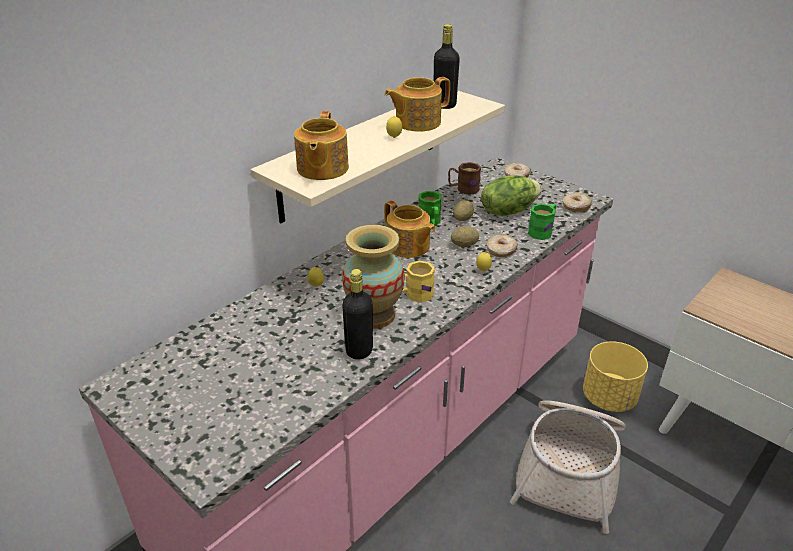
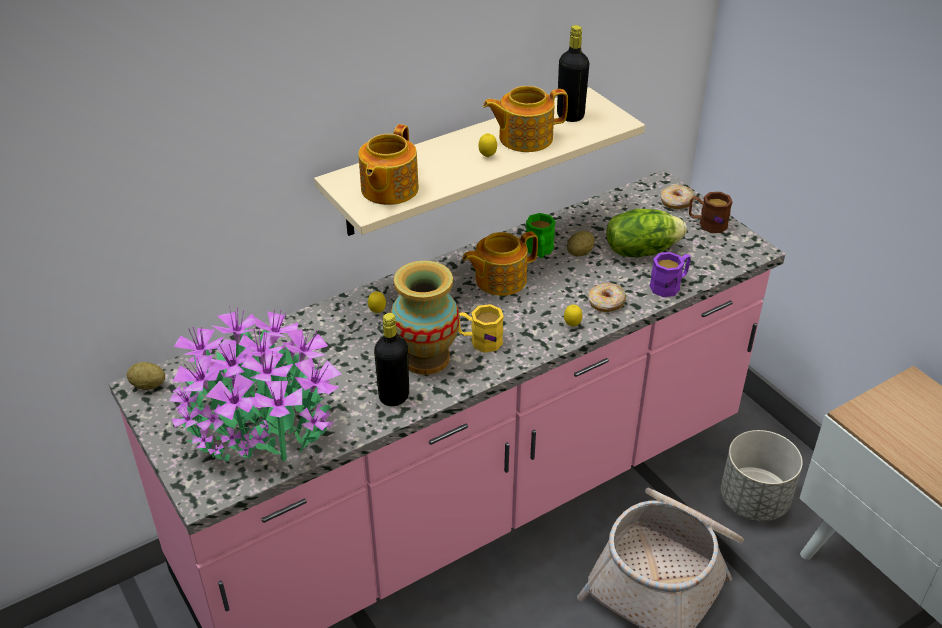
camera: 15 degrees right, 5 degrees up
teapot [384,200,436,258] -> teapot turned 90 degrees clockwise [462,231,538,296]
brown mug [448,162,481,195] -> brown mug moved to [689,192,733,233]
potato [451,226,479,247] -> potato moved to [127,362,165,390]
green mug [528,203,556,240] -> purple mug [650,252,691,297]
donut [562,193,592,212] -> none
yellow planter [583,341,648,412] -> grey planter [721,430,803,521]
none -> potted plant [170,306,342,462]

